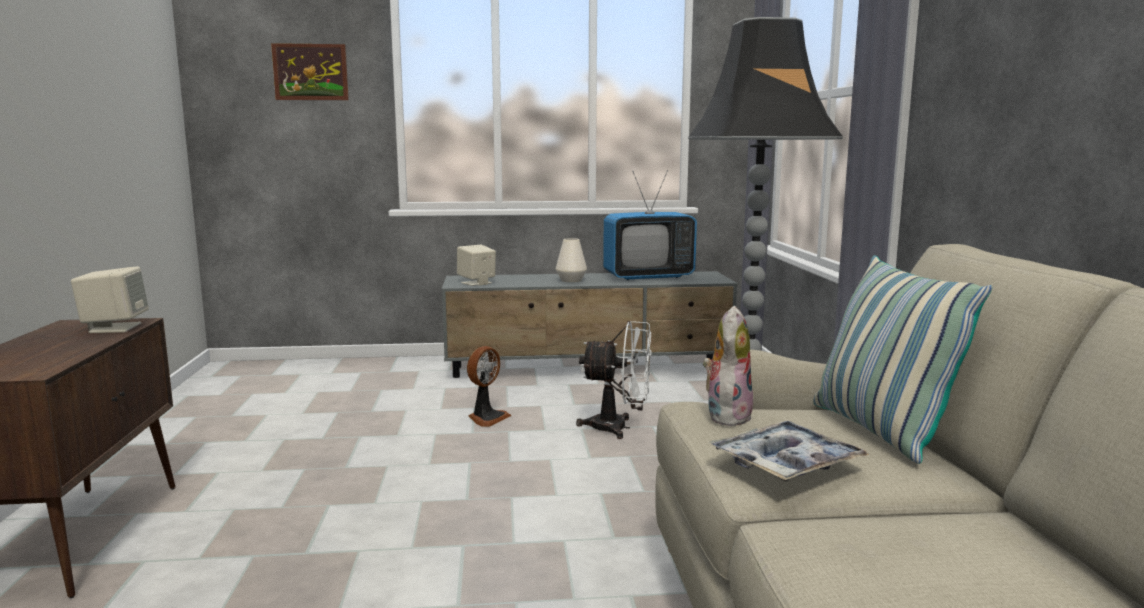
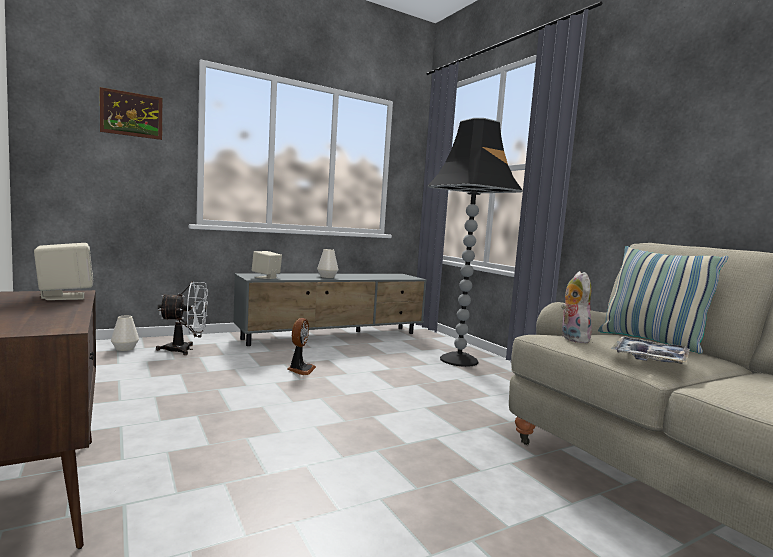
camera: 25 degrees left, 5 degrees down
white fan [576,321,651,439] -> white fan moved to [156,281,208,355]
television [603,170,697,280] -> none
none -> white vase [111,316,139,351]

